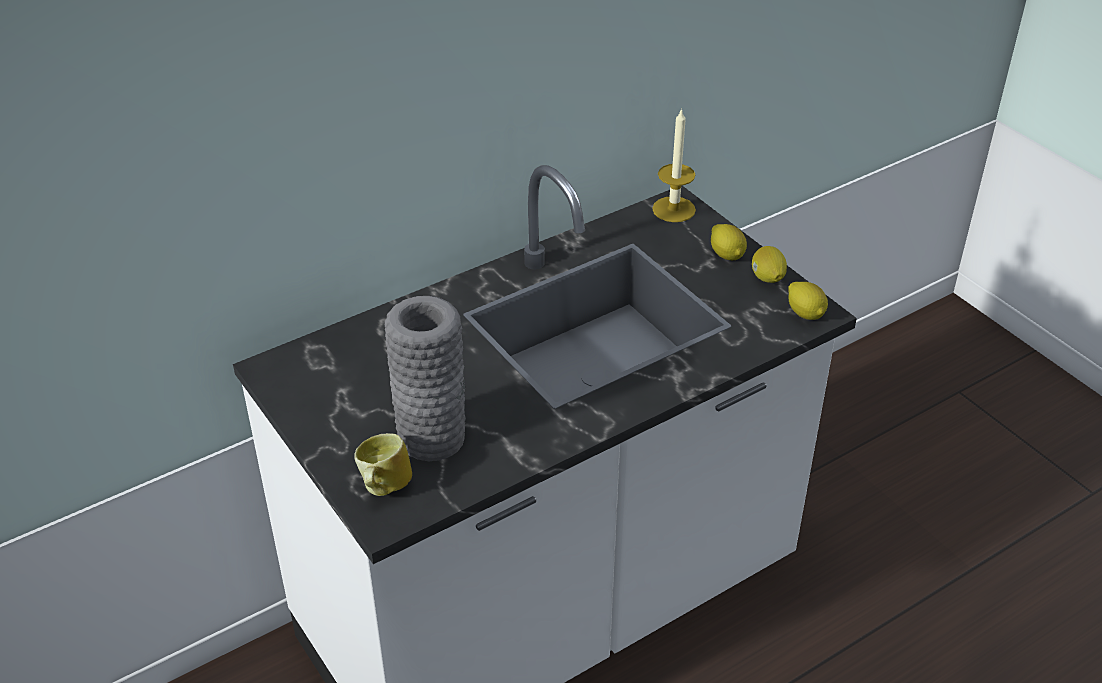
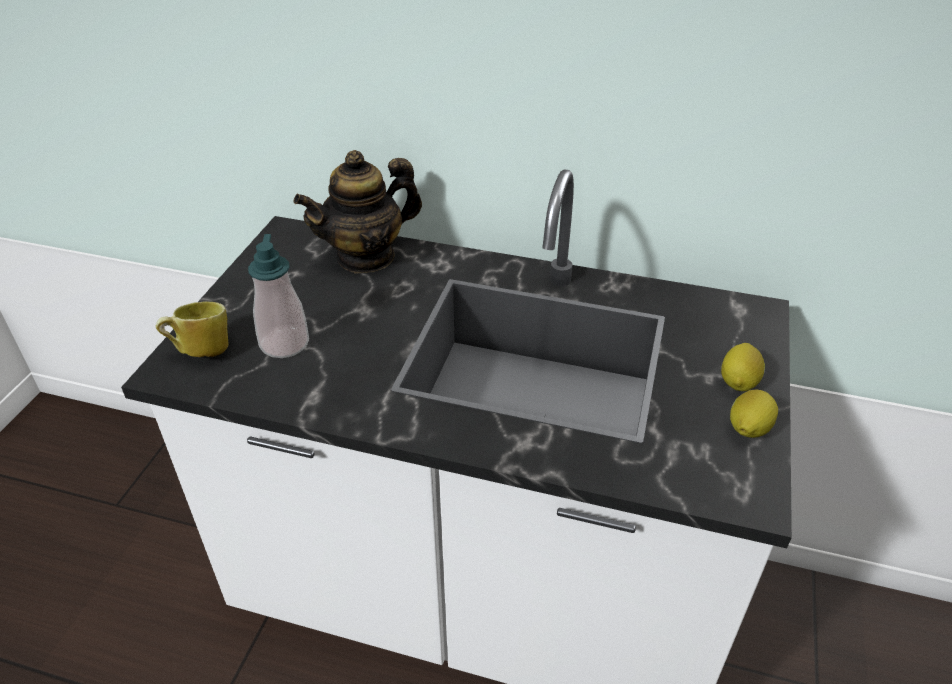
camera: 50 degrees right, 0 degrees up
grey vase [385,296,466,462] -> soap dispenser [248,234,309,358]
candle [652,108,696,222] -> none
lemon [788,282,828,320] -> none
none -> teapot [294,150,422,273]

